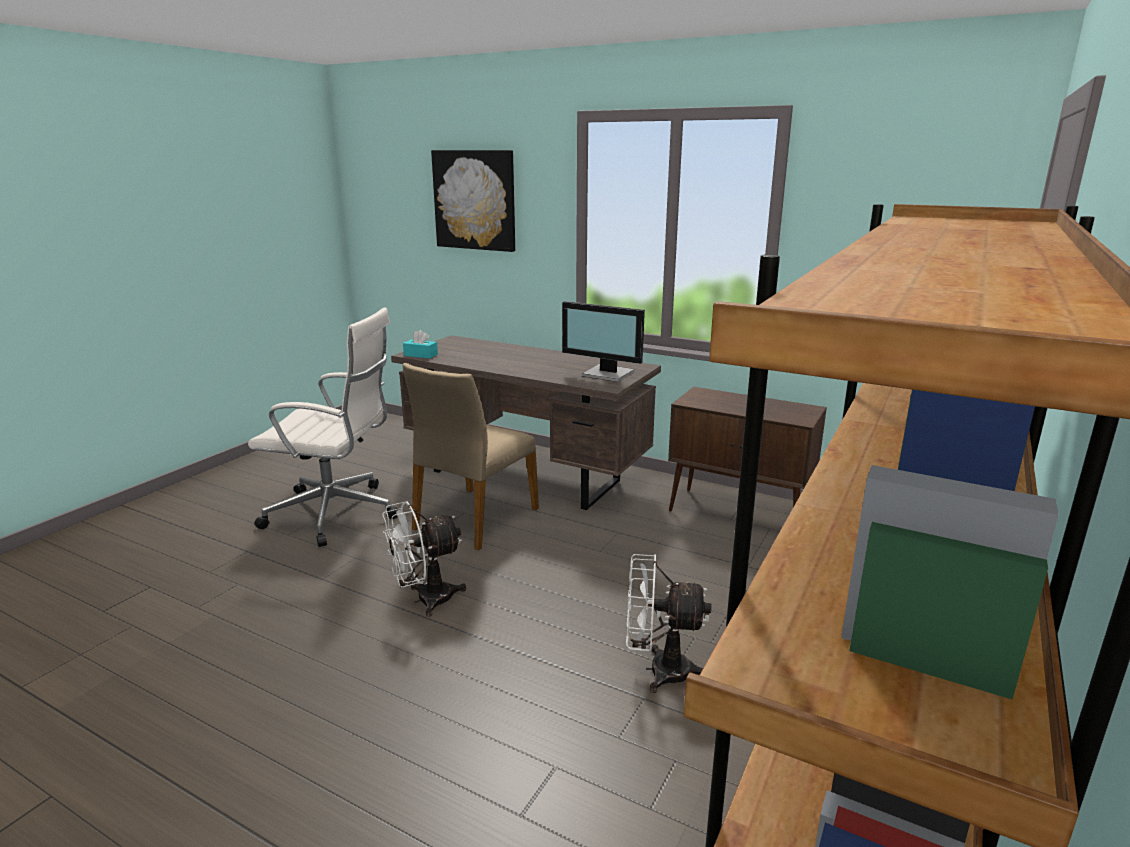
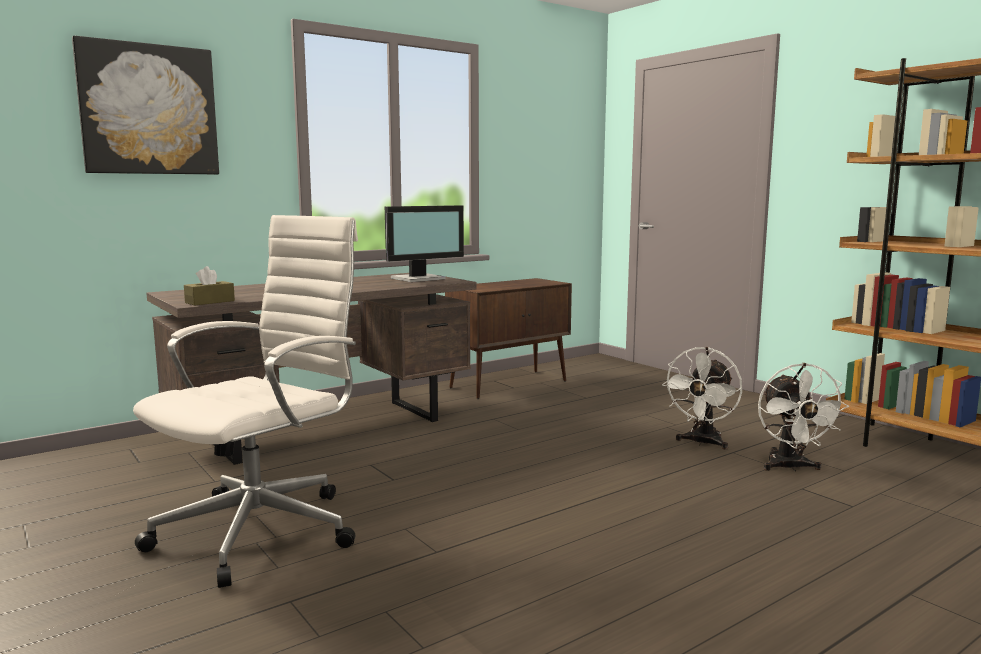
camera: 65 degrees left, 10 degrees down
white fan [382,501,466,617] -> white fan moved to [758,363,849,472]
beige chair [402,362,539,550] -> none
turquoise tissue box [403,330,438,359] -> brown tissue box [184,266,235,305]

